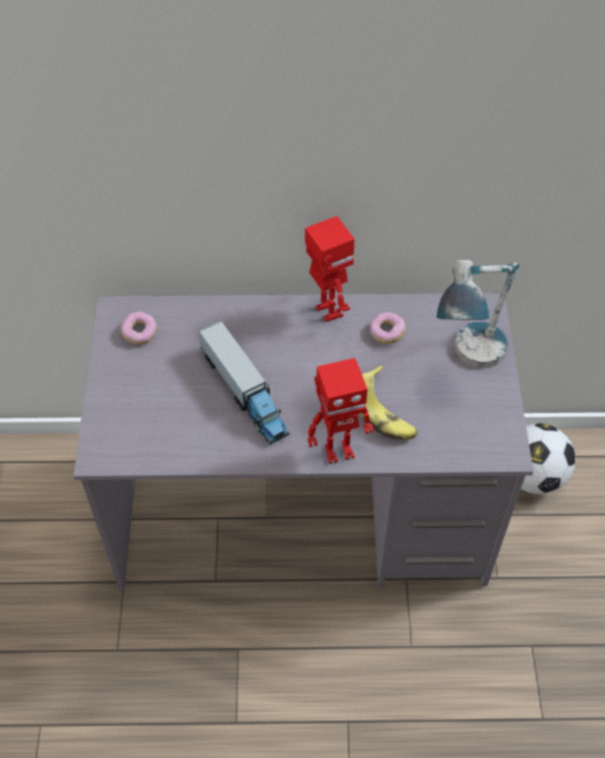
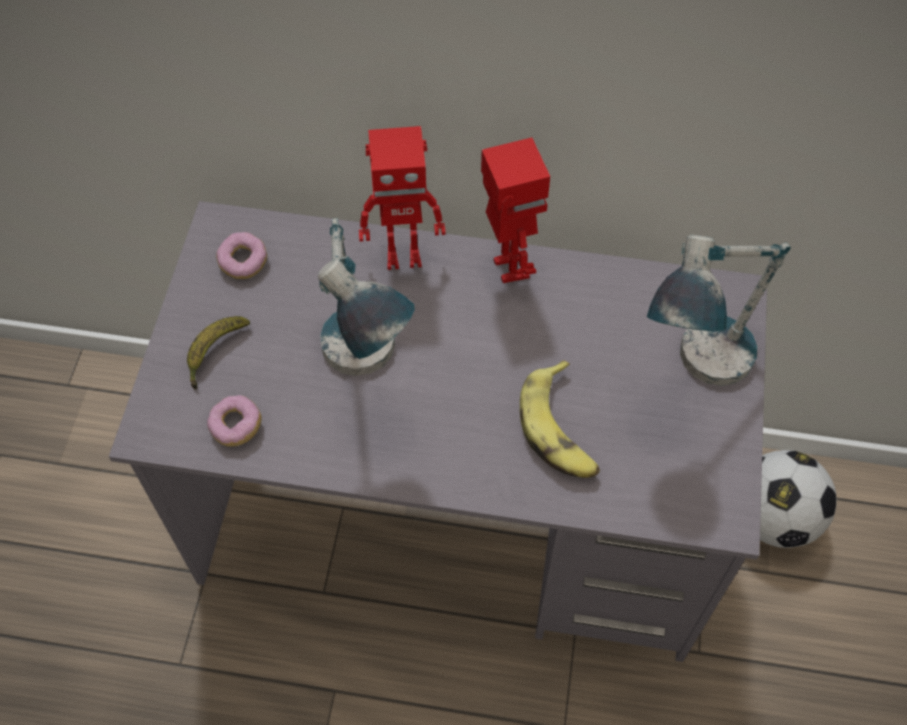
camera: 10 degrees right, 5 degrees up
toy truck [198,320,290,445] -> table lamp [318,218,415,376]
toy robot [307,358,374,464] -> toy robot moved to [359,126,446,270]
donut [370,312,405,344] -> donut moved to [207,395,262,447]
none -> banana [187,316,250,390]

